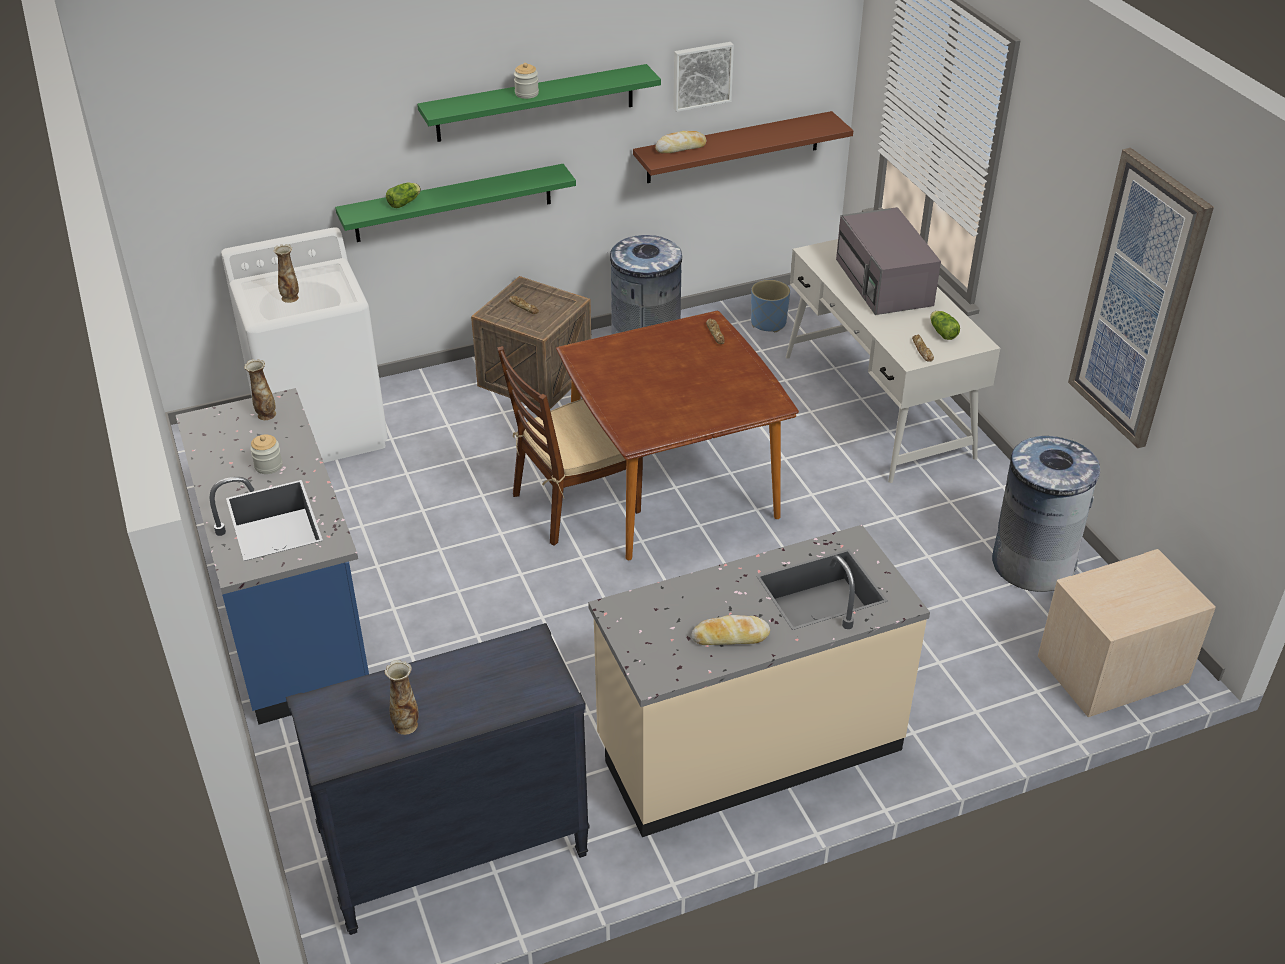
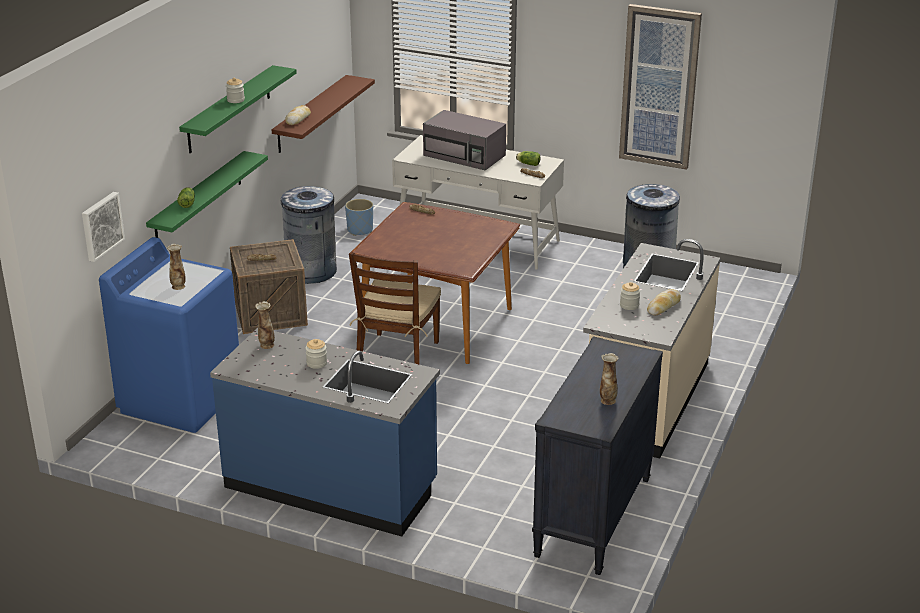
camera: 45 degrees left, 10 degrees down
white washing machine [221,227,388,463] -> blue washing machine [99,237,239,433]
picture [673,42,734,112] -> picture moved to [82,192,125,262]
beige nightstand [1038,549,1216,717] -> none
none -> jar [620,282,640,310]

